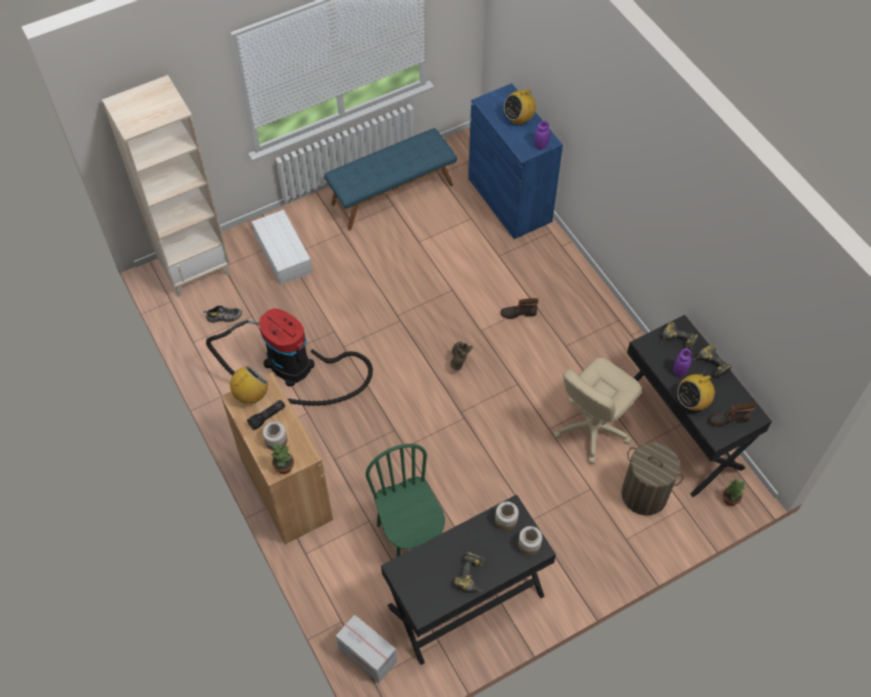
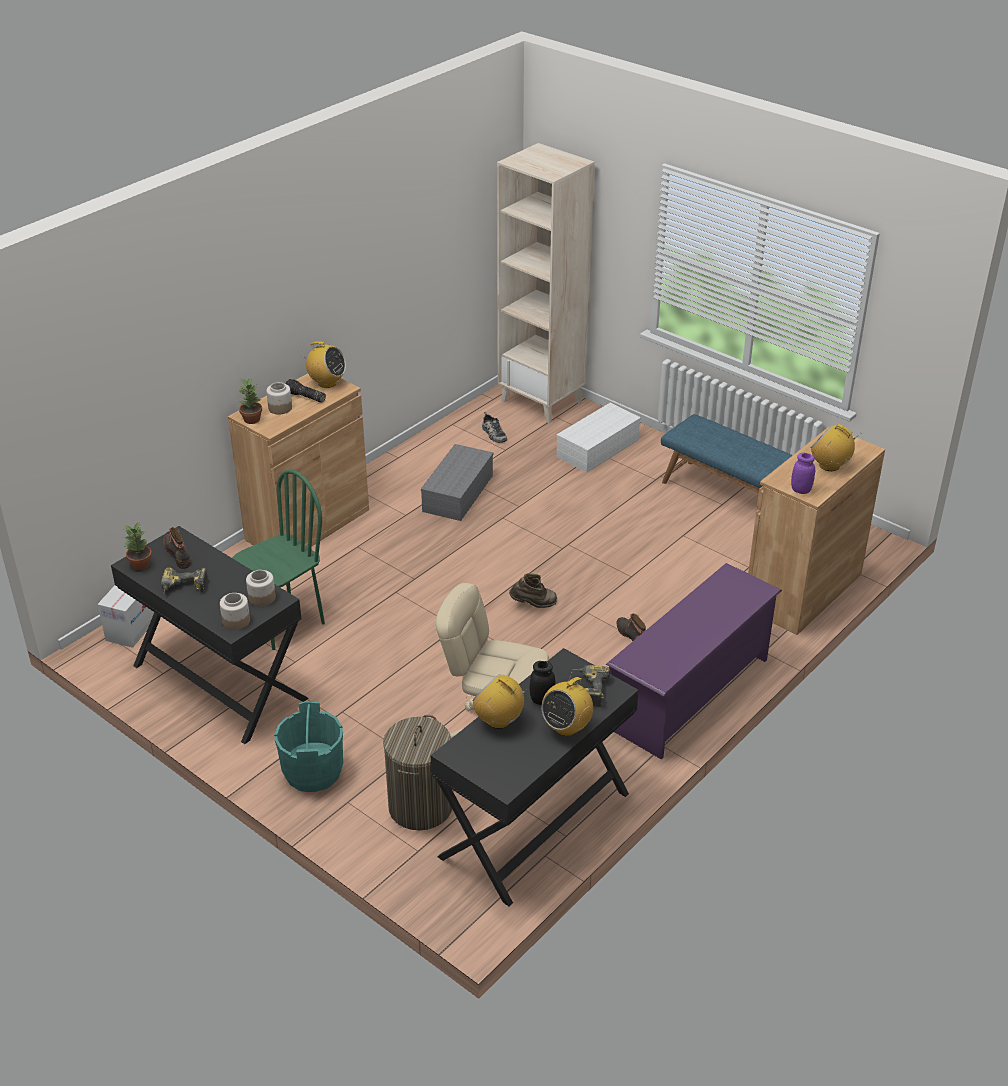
camera: 70 degrees right, 20 degrees down
vacuum cleaner [206,308,373,406] -> grey storage box [421,444,494,521]
blue cabinet [468,83,563,239] -> brown cabinet [748,426,885,635]
purple jar [673,348,691,377] -> black jar [529,661,555,705]
power drill [693,344,732,379] -> radio [542,673,593,736]
boot [709,402,756,427] -> boot moved to [163,527,191,569]
potted plant [723,479,745,506] -> potted plant moved to [124,522,152,570]
none -> turquoise bucket [274,701,343,792]
none -> purple shoe rack [606,563,782,760]

